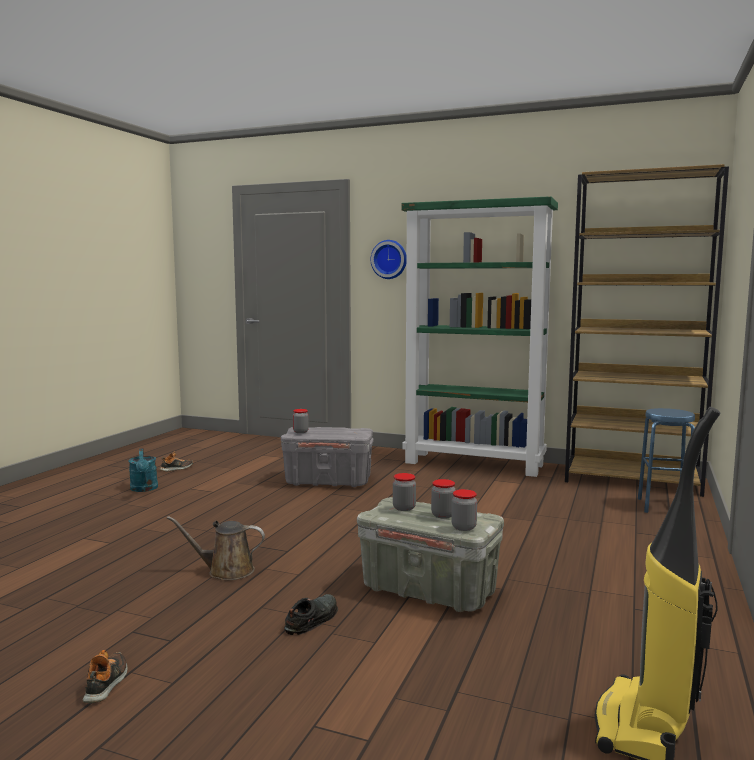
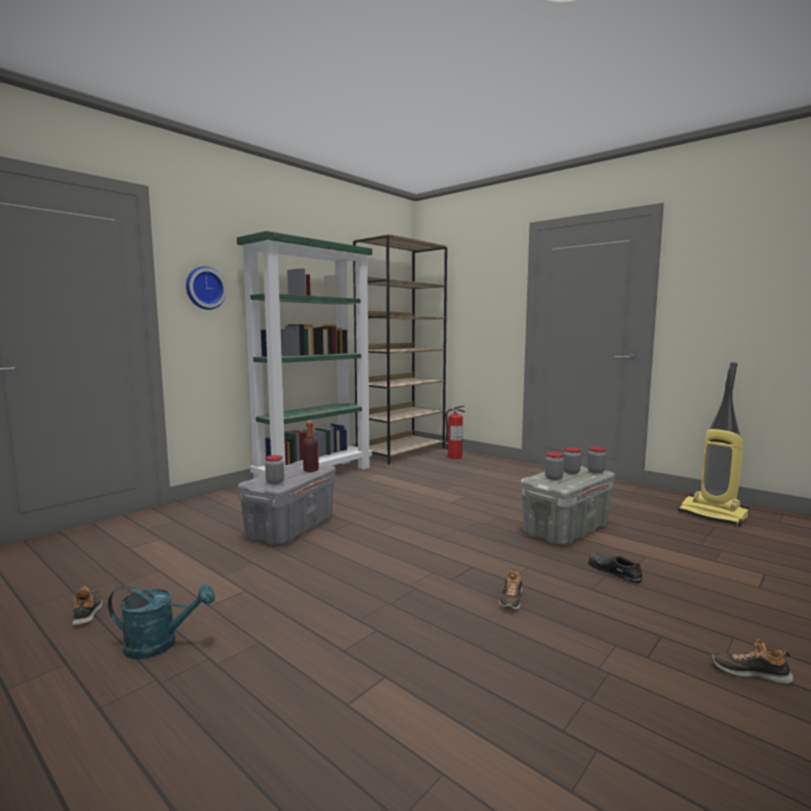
camera: 70 degrees left, 0 degrees up
brown watering can [167,516,265,580] -> shoe [499,568,523,610]
blue stool [638,408,695,513] -> fire extinguisher [445,406,465,459]
none -> bottle [303,422,319,472]

